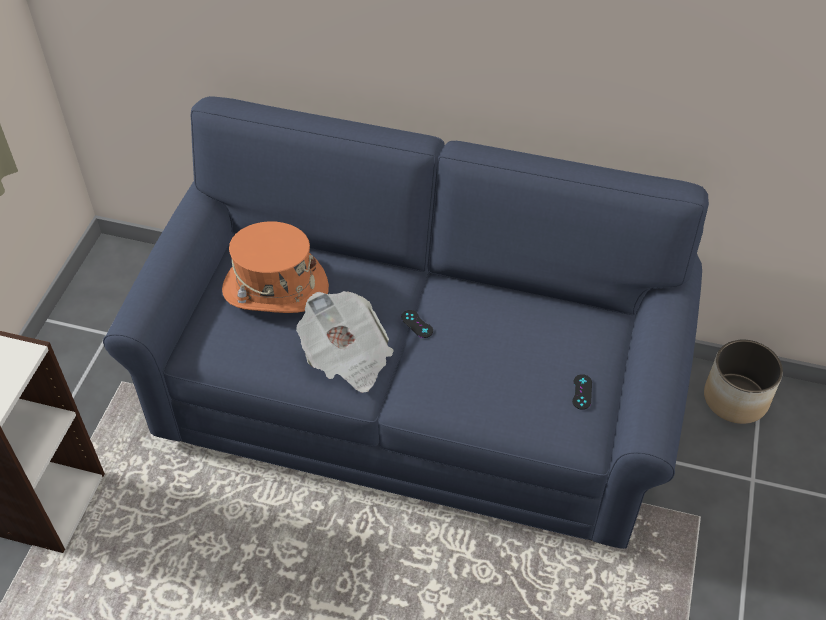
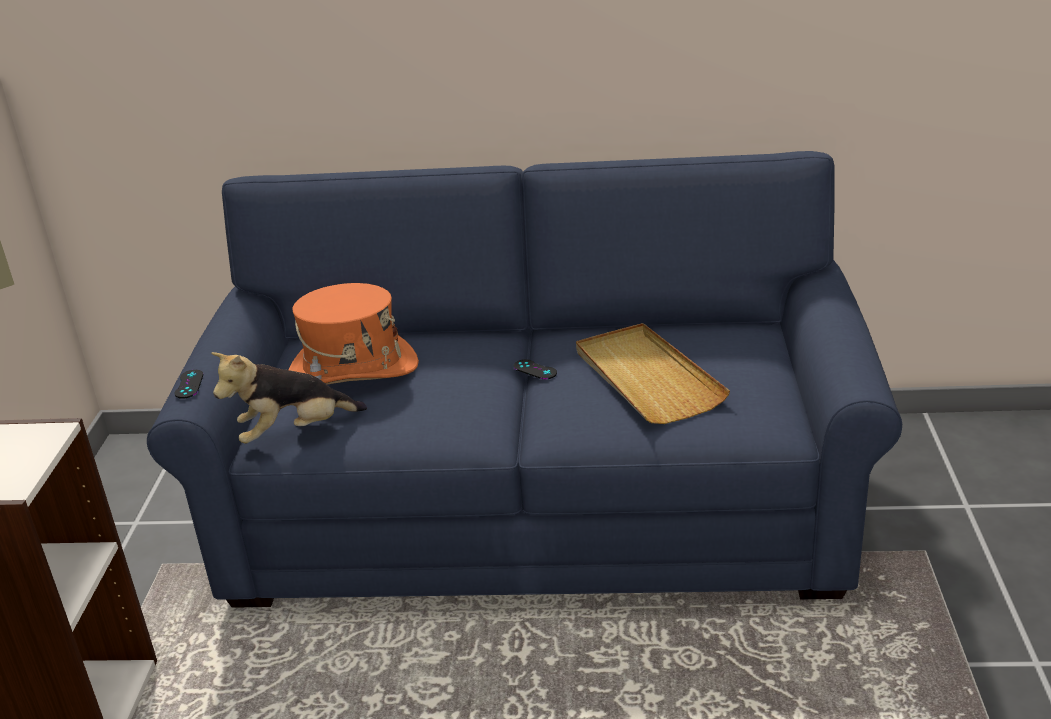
camera: 10 degrees left, 20 degrees down
newspaper [296,291,394,393] -> none
black game controller [572,374,592,410] -> black game controller moved to [174,370,203,399]
planter [704,340,783,424] -> none
none -> plush toy [211,352,367,444]
none -> beige tray [576,323,730,424]

